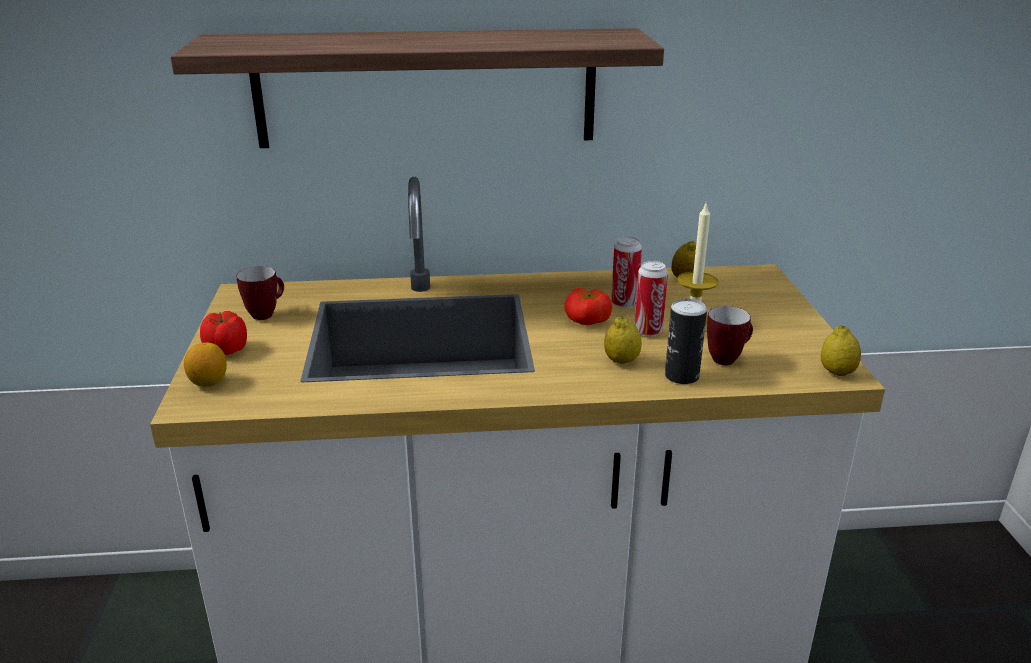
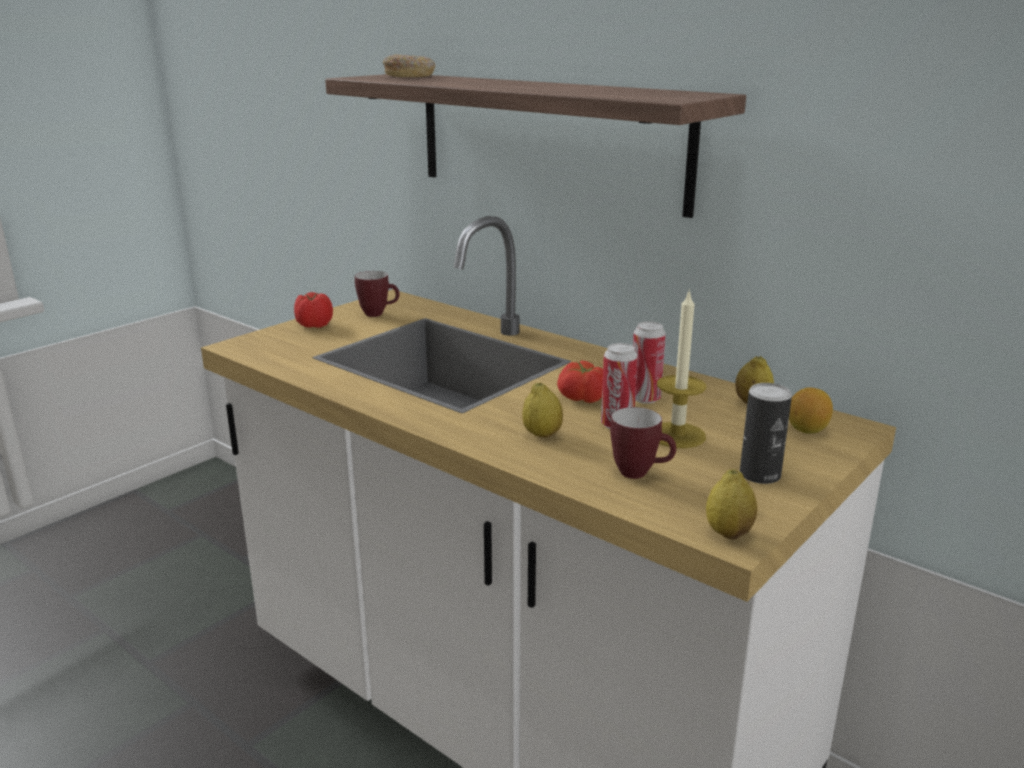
camera: 45 degrees right, 5 degrees down
lemon [184,343,227,387] -> lemon moved to [789,387,833,434]
can [665,299,707,384] -> can moved to [740,383,792,484]
none -> donut [383,54,435,77]

